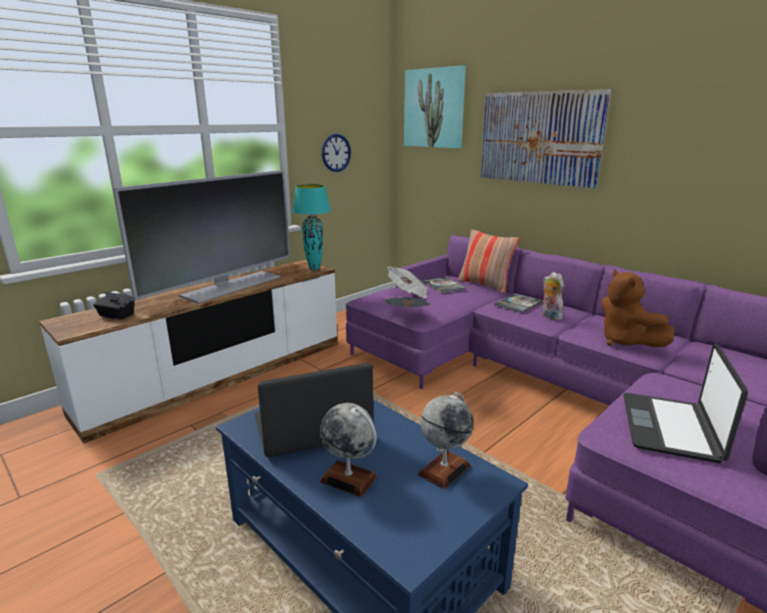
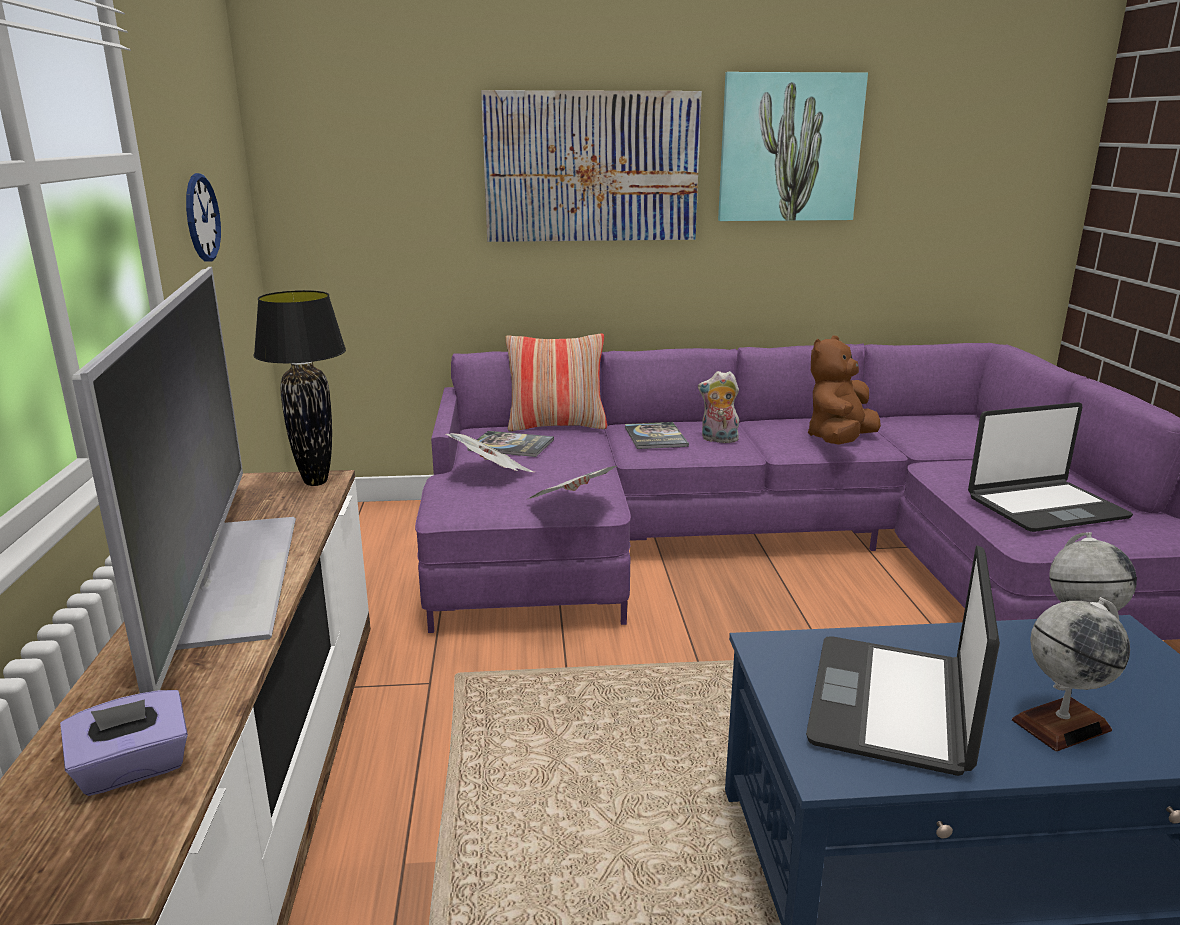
camera: 50 degrees left, 0 degrees up
black tissue box [93,291,135,320] -> purple tissue box [60,690,188,796]
turquoise table lamp [292,184,331,270] -> black table lamp [254,290,346,486]
picture [404,65,466,149] -> picture moved to [718,72,868,221]
brown plush toy [602,269,674,347] -> brown plush toy turned 105 degrees clockwise [808,335,881,445]
laptop [623,343,748,463] -> laptop turned 75 degrees counterclockwise [968,402,1133,532]

